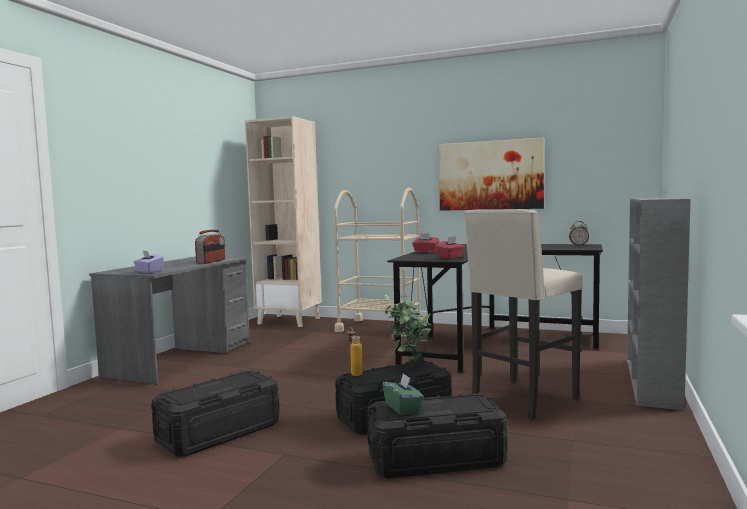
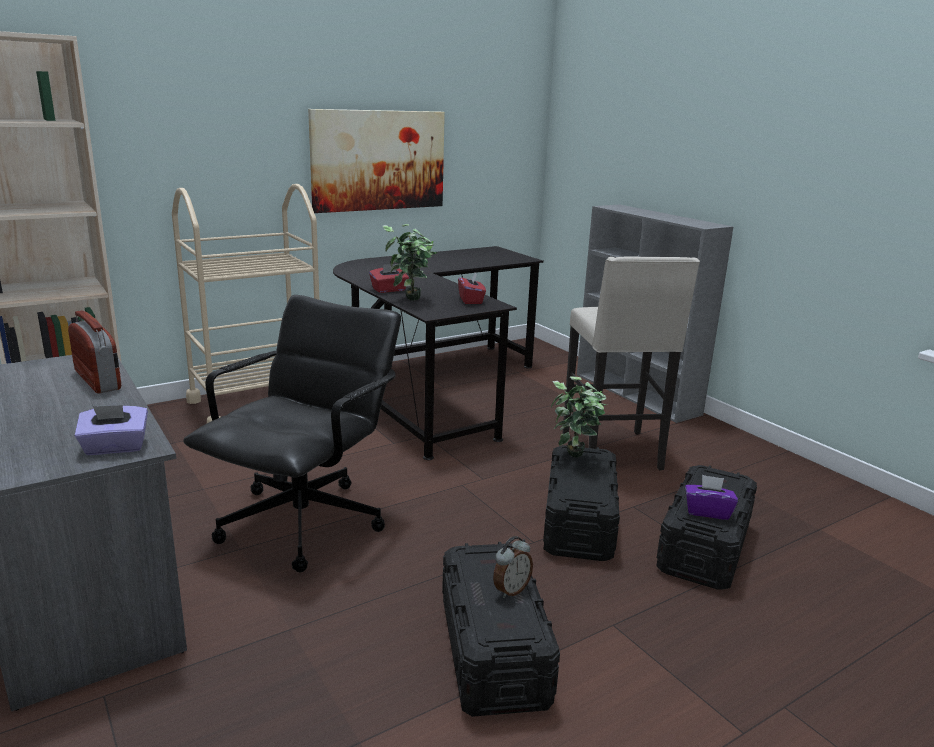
camera: 55 degrees left, 15 degrees up
bottle [347,327,363,376] -> none
green tissue box [382,373,424,415] -> purple tissue box [685,475,738,520]
alarm clock [569,221,589,245] -> alarm clock moved to [493,536,533,598]
none -> black office chair [183,295,401,572]
none -> potted plant [382,224,437,300]

